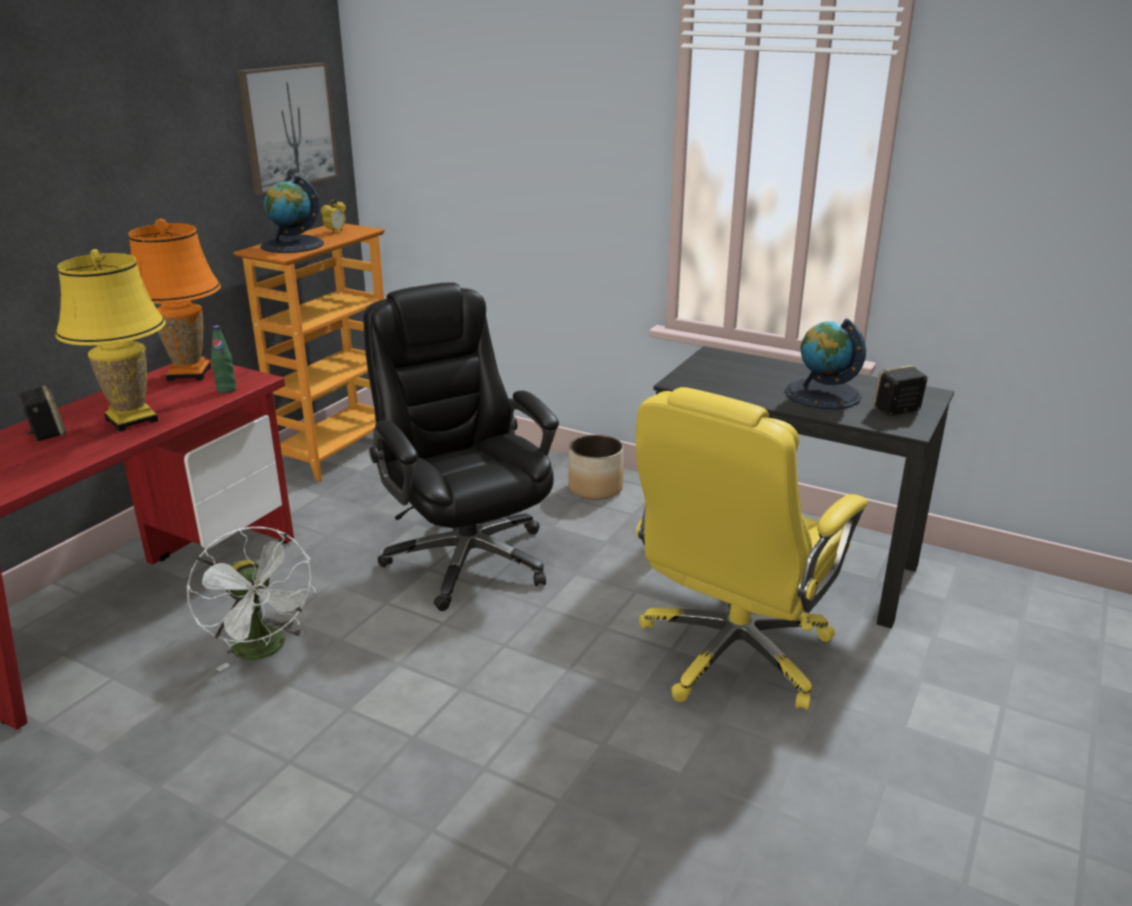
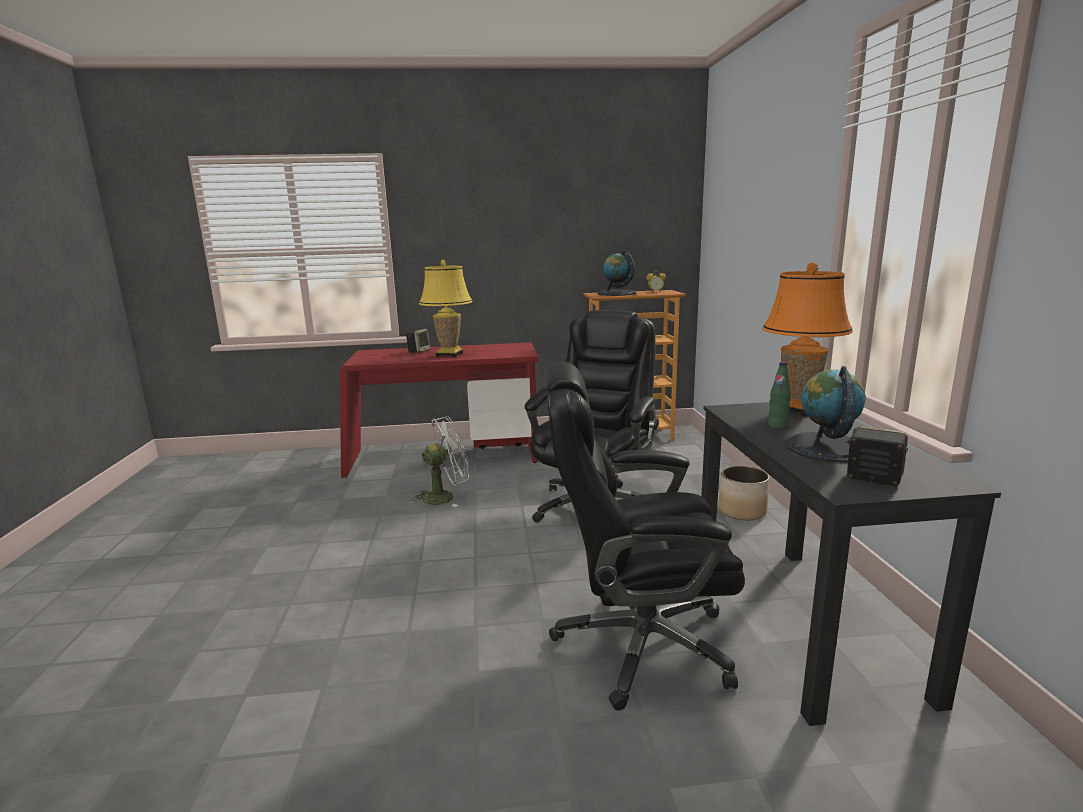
camera: 55 degrees right, 10 degrees down
orange table lamp [128,219,221,381] -> orange table lamp moved to [762,262,853,416]
white fan [187,527,316,671] -> white fan turned 135 degrees counterclockwise [412,416,469,507]
green bottle [211,325,236,394] -> green bottle moved to [768,362,791,429]
picture [237,63,339,195] -> none
yellow office chair [636,387,868,710] -> black office chair [547,362,745,711]

